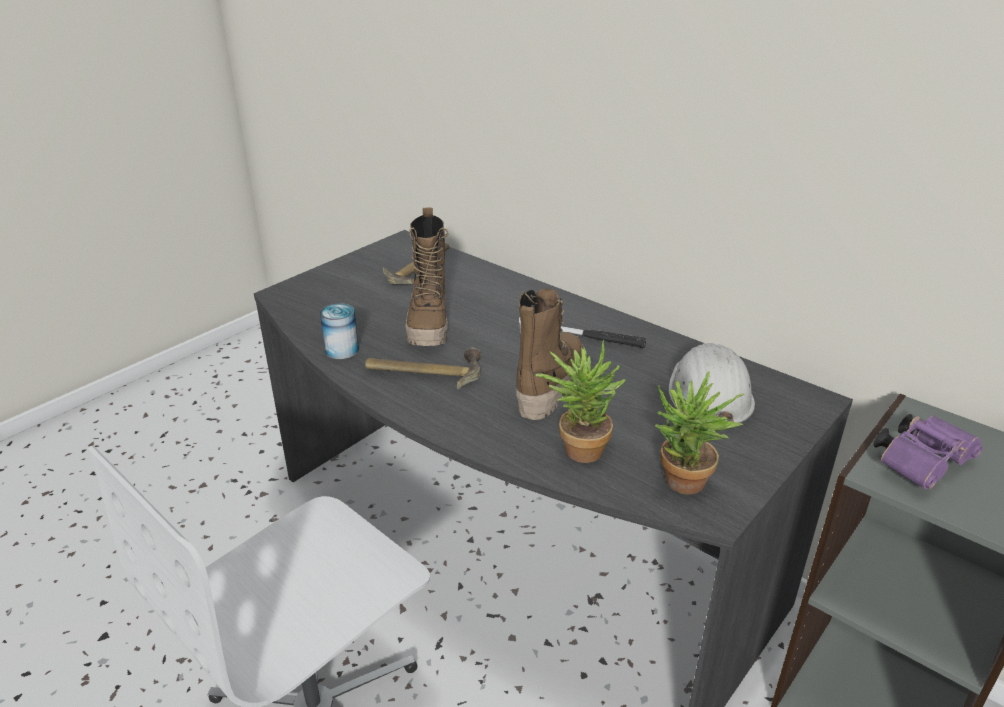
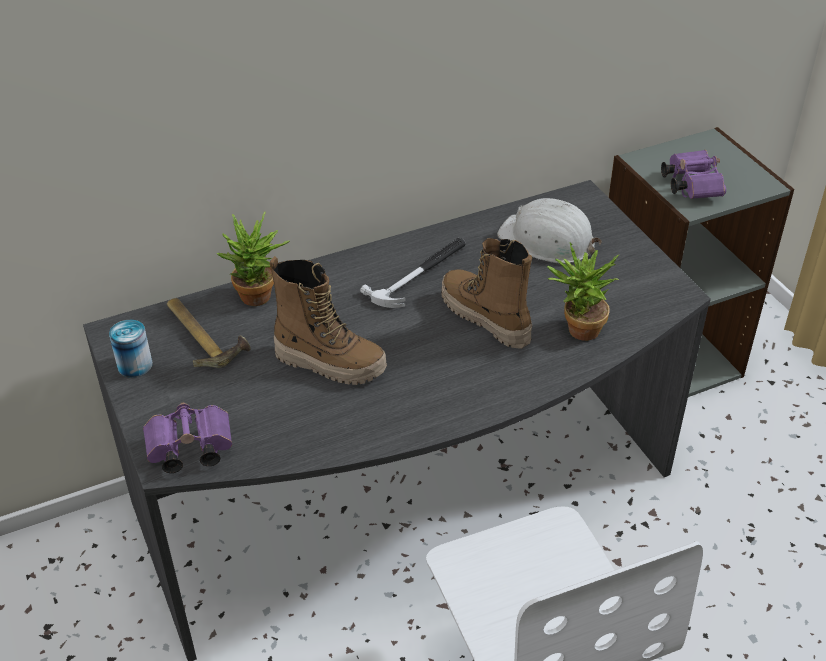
camera: 65 degrees left, 10 degrees up
can [320,303,359,359] -> can moved to [109,320,153,378]
hammer [365,348,481,390] -> none
potted plant [655,371,744,495] -> potted plant moved to [216,212,290,306]
none -> purple binoculars [143,403,232,473]

